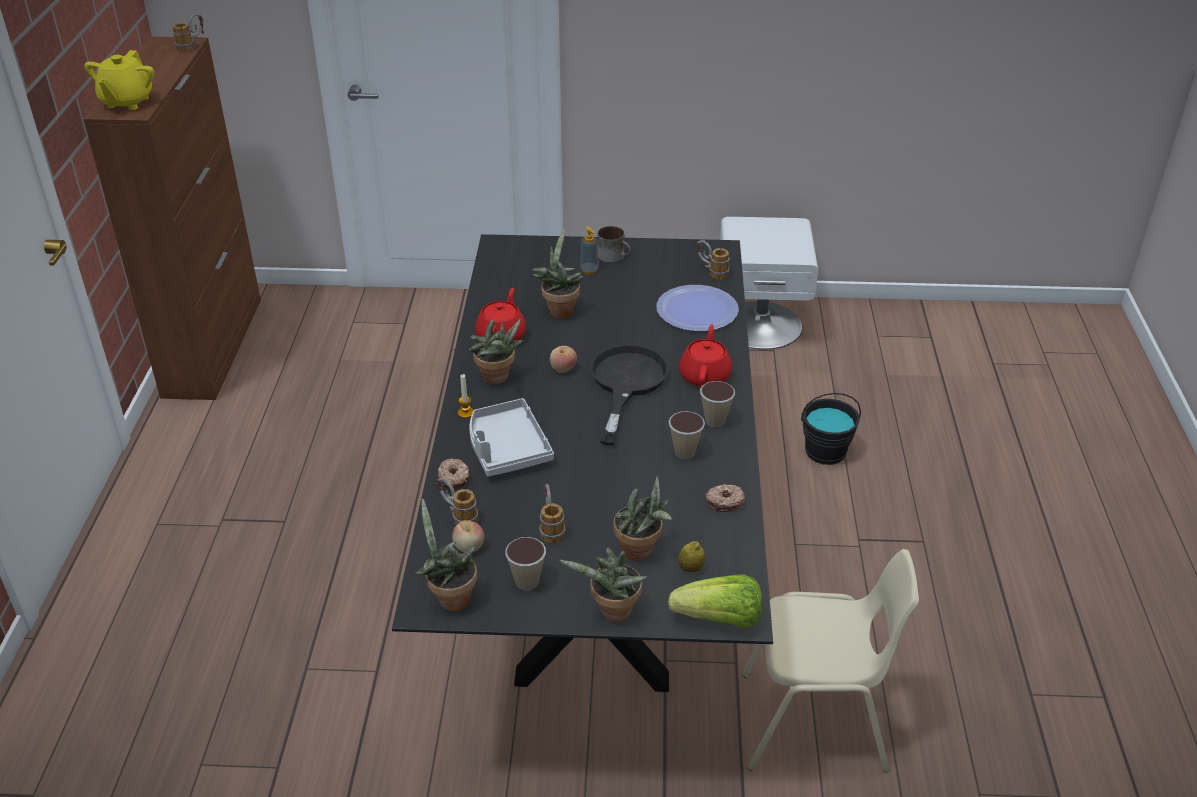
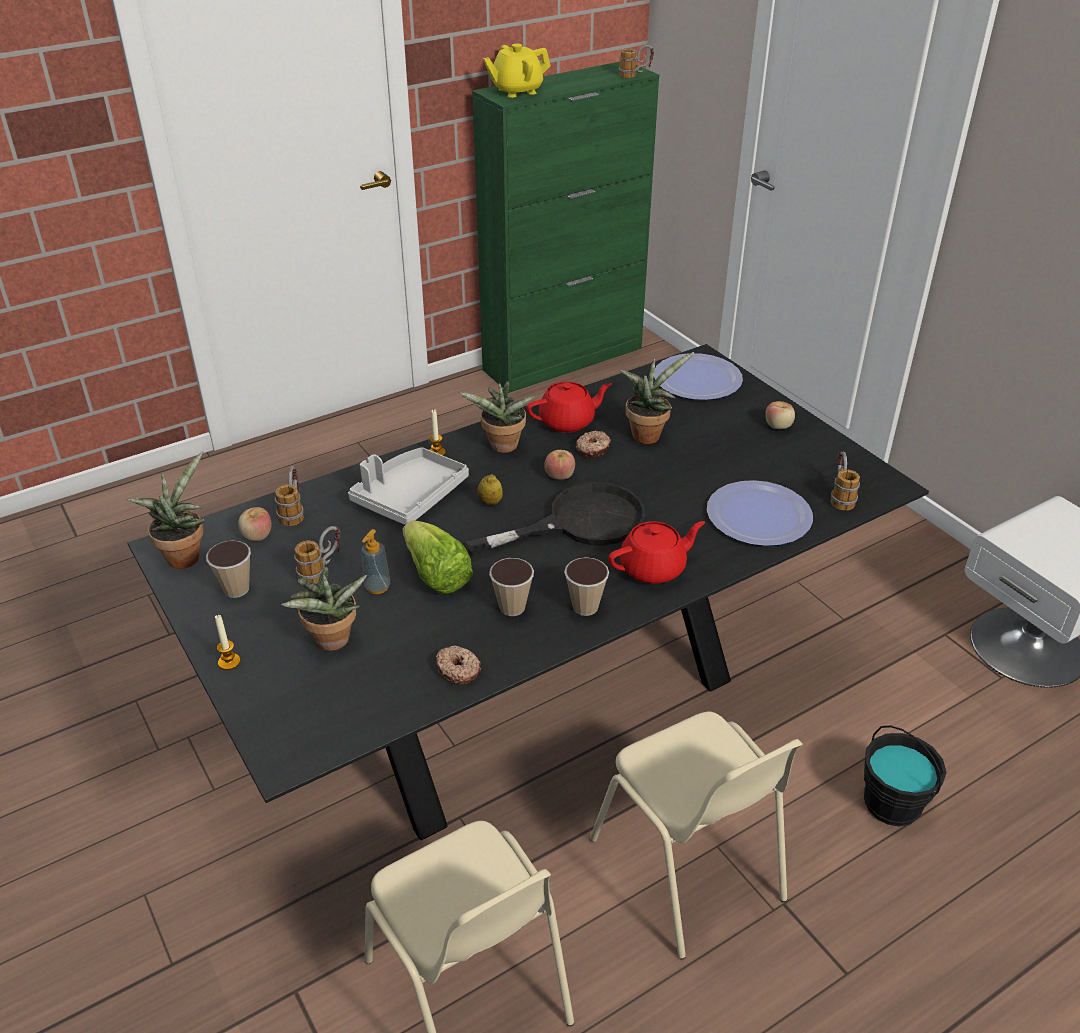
camera: 55 degrees right, 0 degrees up
brown cabinet [83,36,261,400] -> green cabinet [472,62,659,393]
donut [438,458,470,489] -> donut moved to [576,431,611,458]
potted plant [559,548,647,622] -> candle [215,615,241,670]
soap dispenser [580,226,599,274] -> soap dispenser moved to [361,529,390,594]
mug [597,226,631,263] -> apple [765,401,795,429]
lettuce [668,574,762,628] -> lettuce moved to [403,520,473,595]
lemon [678,541,705,572] -> lemon moved to [477,474,503,505]
none -> beige chair [590,712,803,959]
none -> plate [654,353,743,400]

